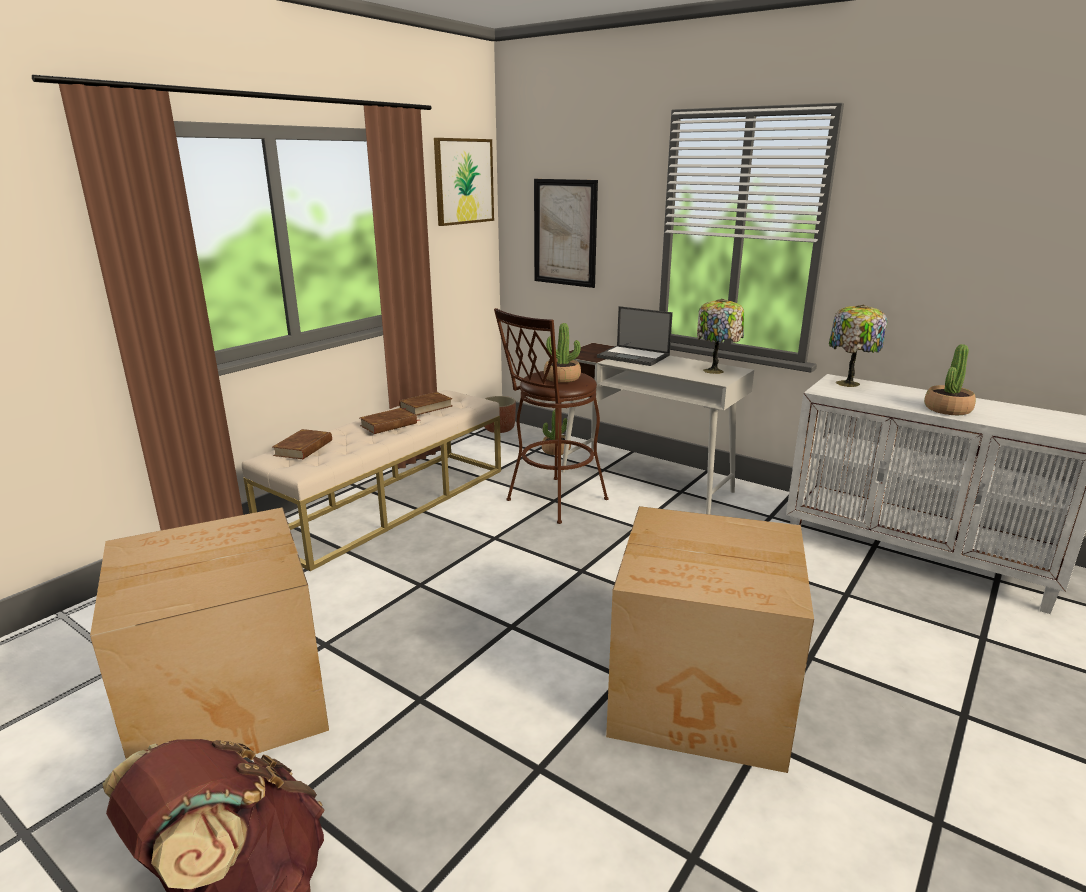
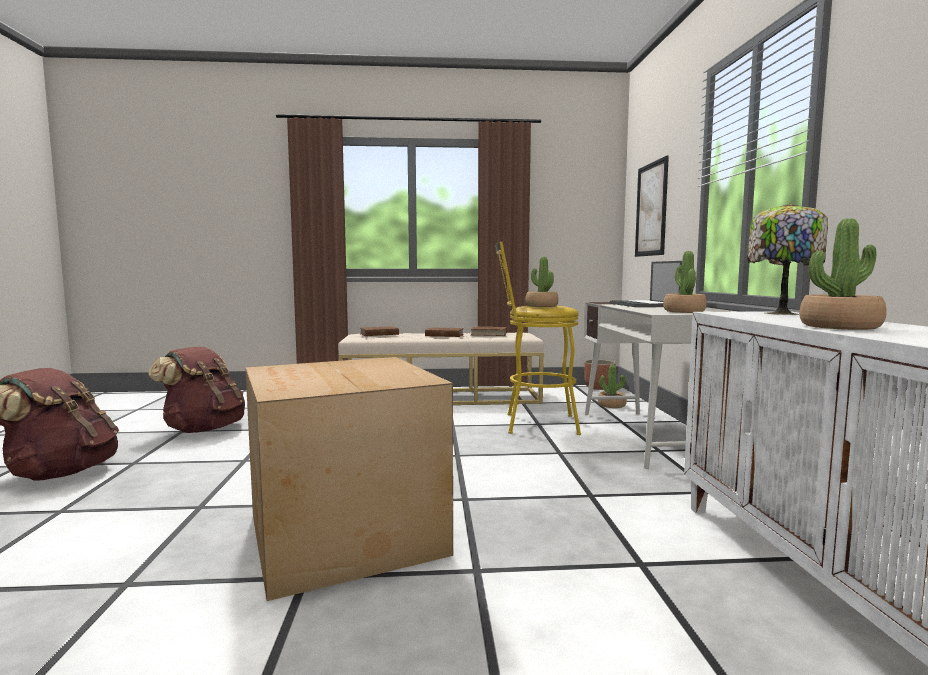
camera: 50 degrees right, 15 degrees down
cardboard box [90,507,329,759] -> brown backpack [148,347,245,433]
picture [434,138,494,226] -> none
brown stool [494,308,609,524] -> yellow stool [495,242,581,435]
table lamp [697,299,744,374] -> potted plant [663,251,707,313]

